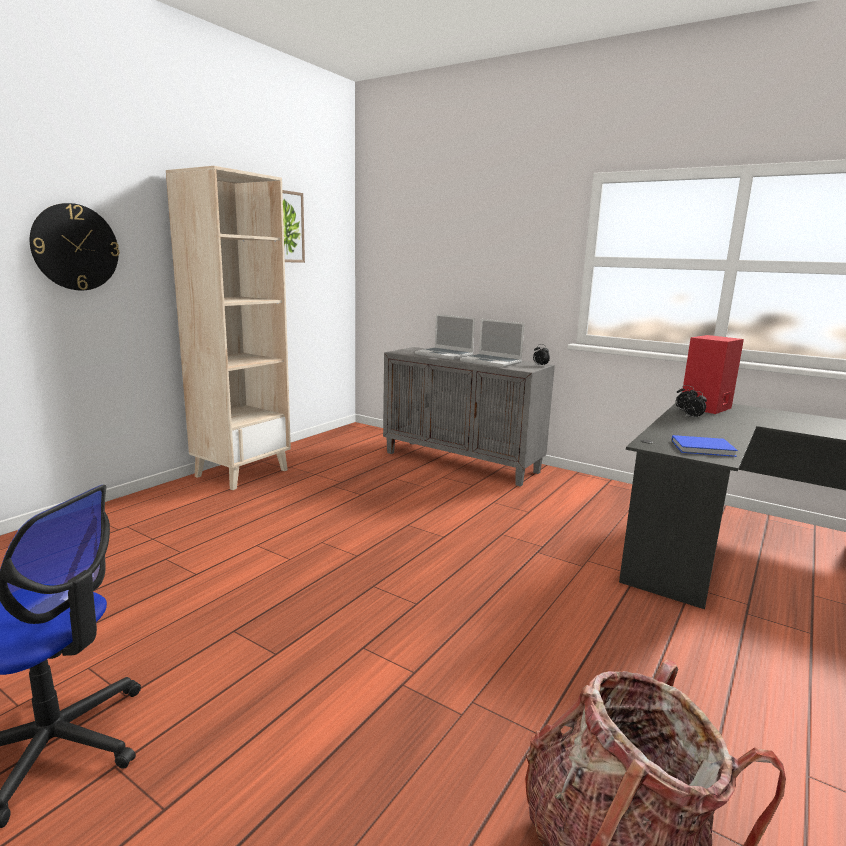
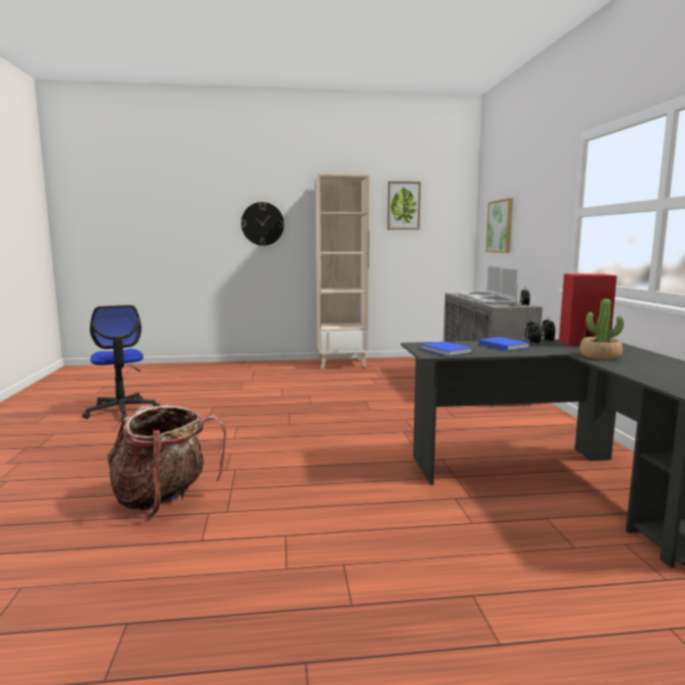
camera: 50 degrees right, 5 degrees down
none -> blue book [478,337,530,351]
none -> picture [486,198,513,253]
none -> potted plant [580,299,624,360]

